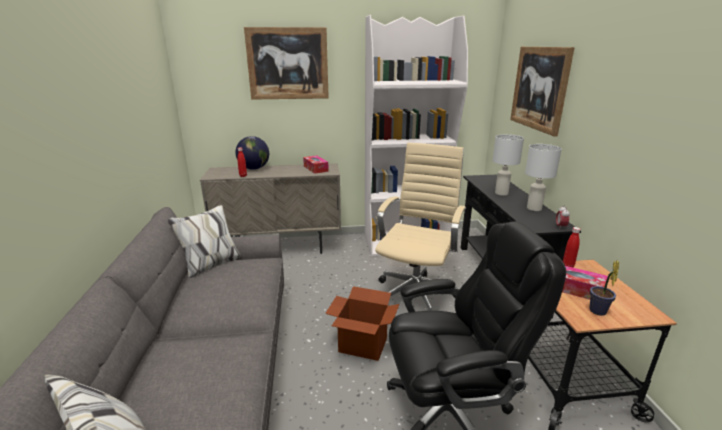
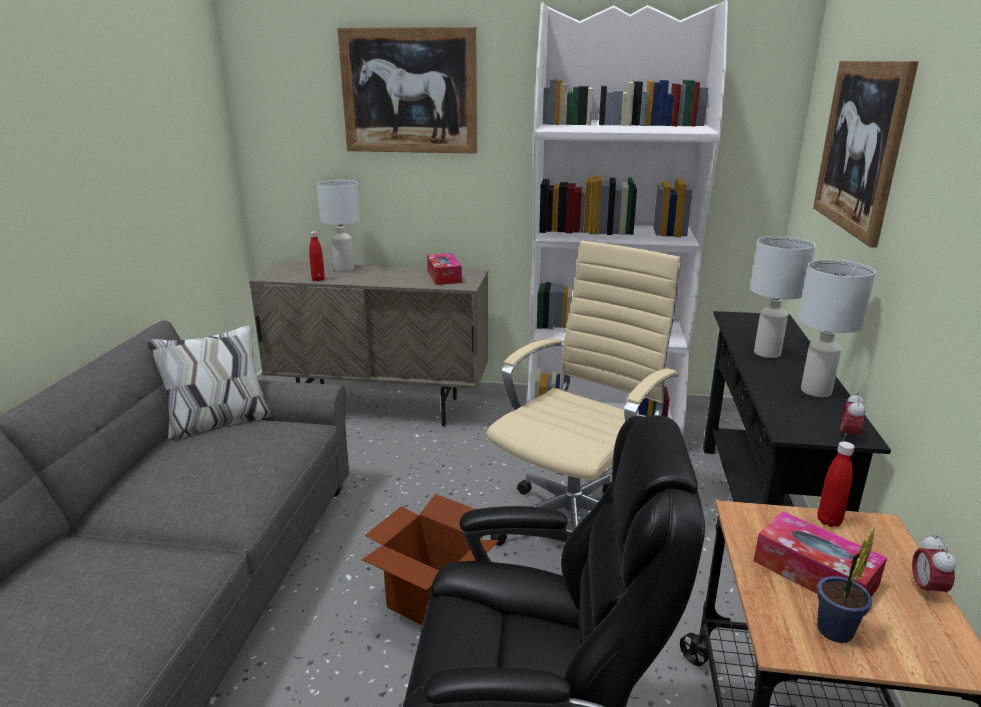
camera: 15 degrees right, 0 degrees up
globe [235,136,269,170] -> white table lamp [317,180,360,272]
none -> alarm clock [912,534,956,600]

